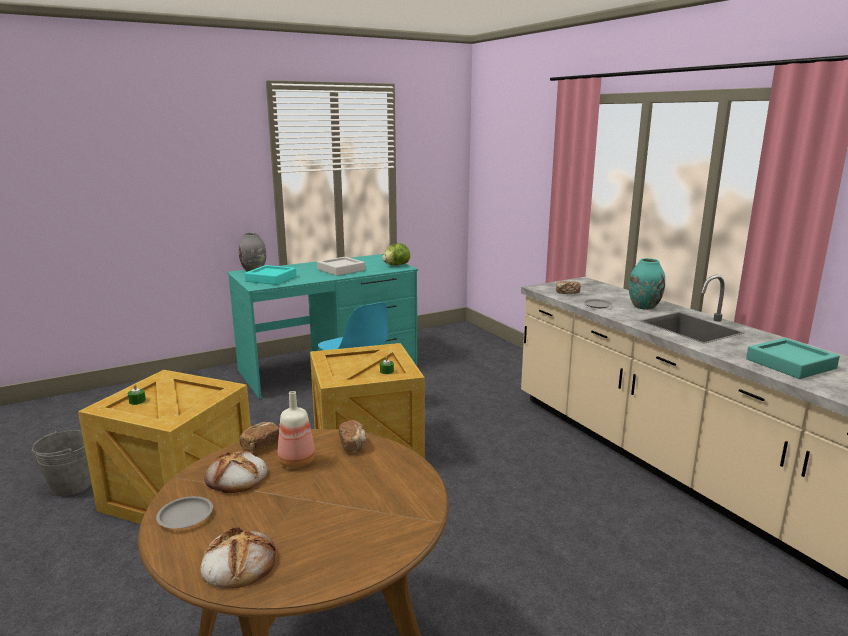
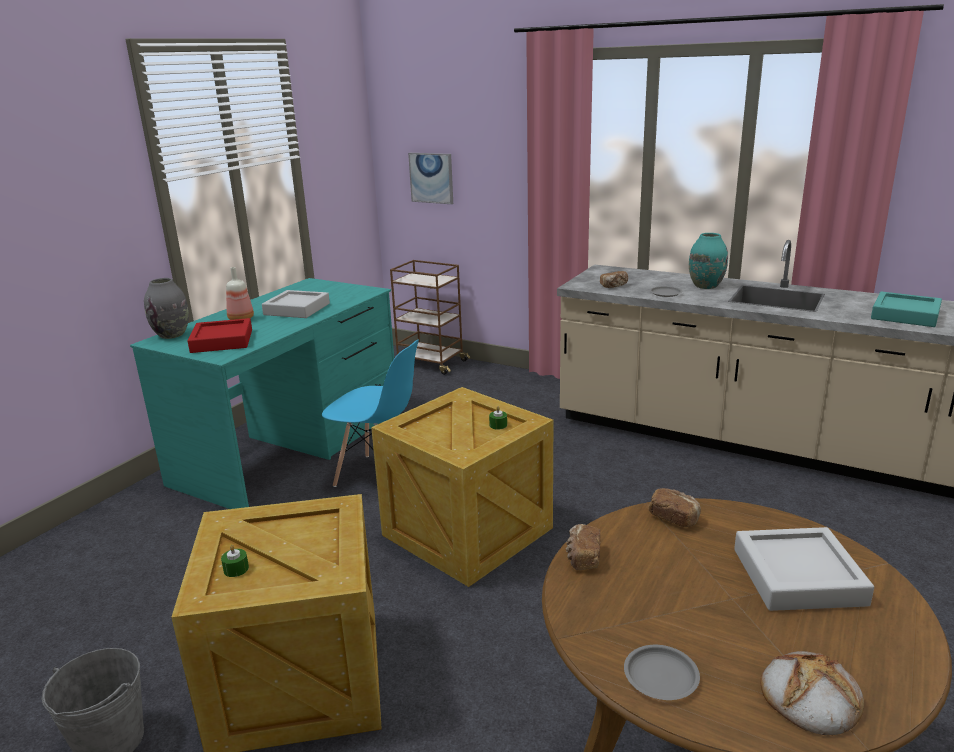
camera: 30 degrees left, 5 degrees up
bread [204,451,267,493] -> none
turquoise tray [244,265,297,285] -> red tray [188,318,252,353]
bottle [277,391,315,468] -> bottle moved to [226,267,254,320]
lettuce [382,243,410,266] -> none
none -> brown cart [390,260,470,375]
none -> picture [408,153,453,204]
none -> grey tray [734,527,874,611]

